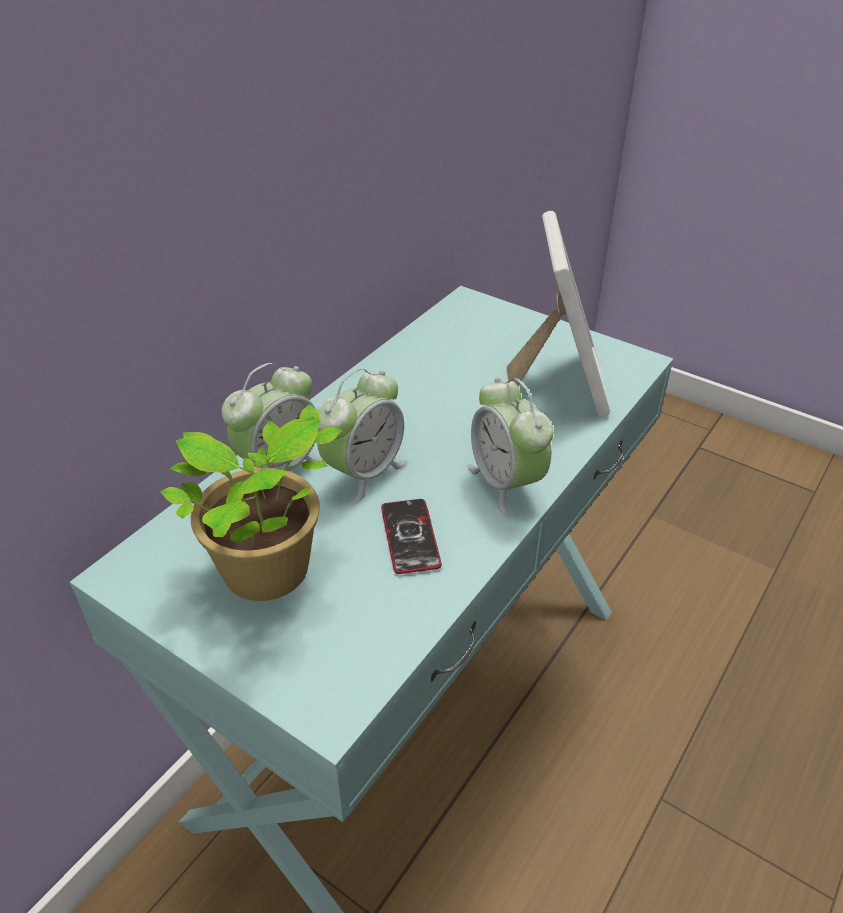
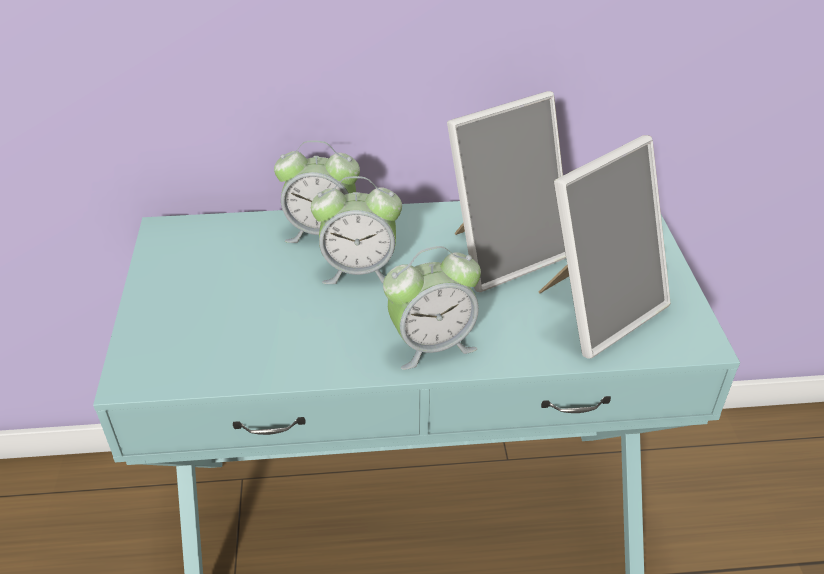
camera: 50 degrees right, 0 degrees up
potted plant [161,405,342,601] -> none
phone [381,499,442,574] -> none
alarm clock [467,377,553,516] -> alarm clock turned 135 degrees counterclockwise [383,246,481,370]
none -> picture frame [447,91,566,292]

